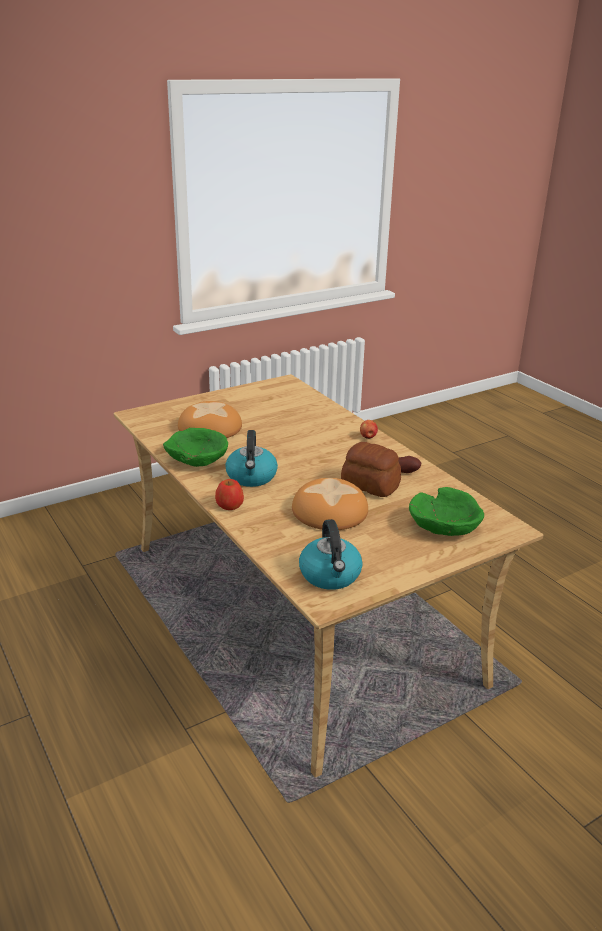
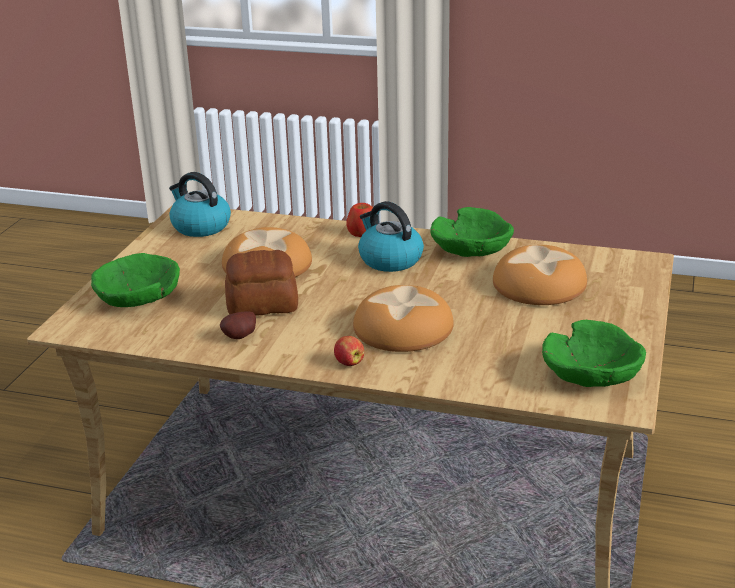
camera: 140 degrees right, 0 degrees up
none -> bread [353,285,454,352]
none -> green bowl [542,320,646,387]

